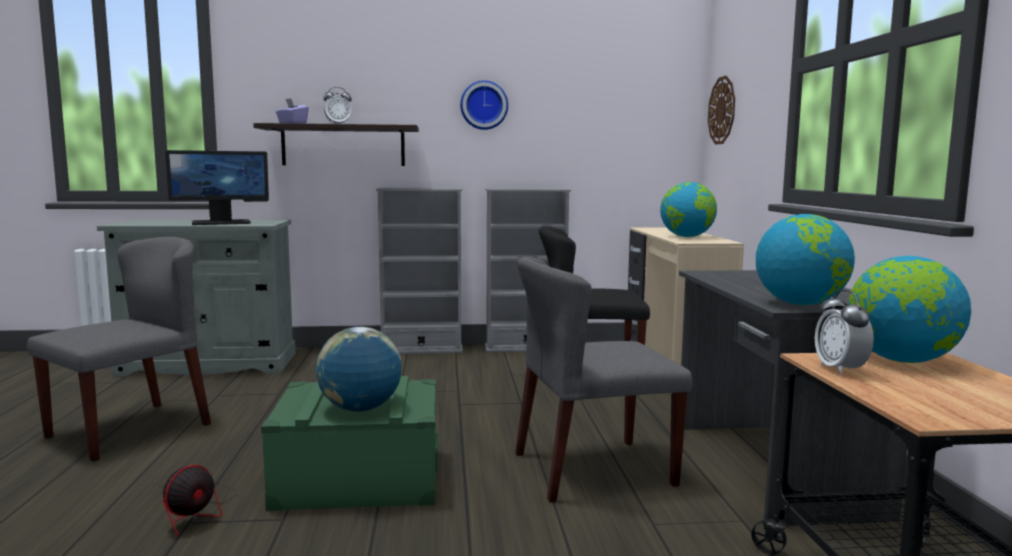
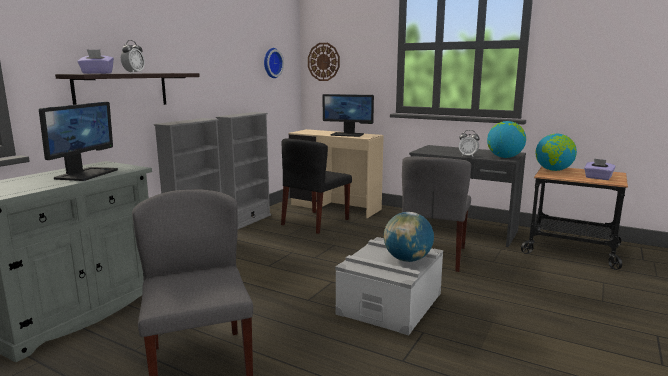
camera: 55 degrees left, 5 degrees up
fan [153,465,238,536] -> none
green storage box [261,376,439,511] -> grey storage box [335,237,443,336]
wall clock [460,80,508,130] -> wall clock moved to [264,48,284,78]
globe [660,182,717,237] -> monitor [322,94,374,137]
alarm clock [815,290,874,375] -> alarm clock moved to [459,130,480,157]
none -> purple tissue box [584,158,616,180]

